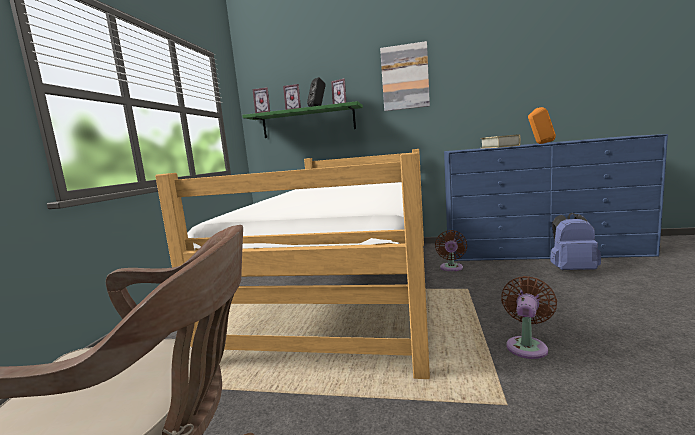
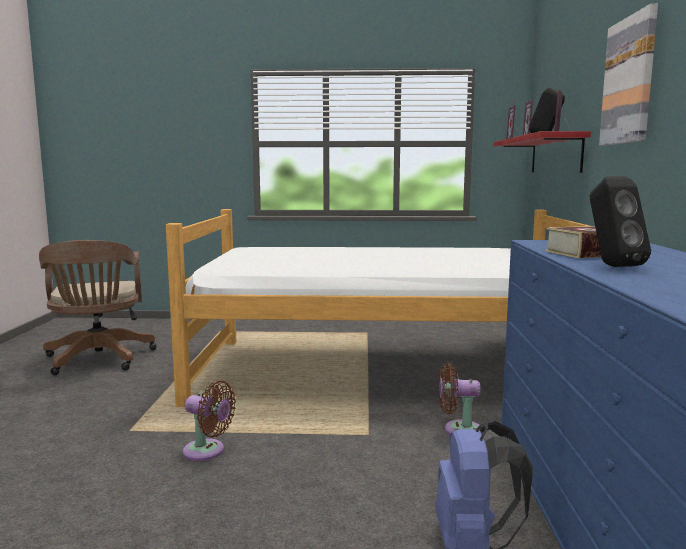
camera: 80 degrees right, 0 degrees up
green shelf [242,101,363,138] -> red shelf [493,131,591,173]
orange speaker [528,107,556,144] -> black speaker [590,176,651,267]

